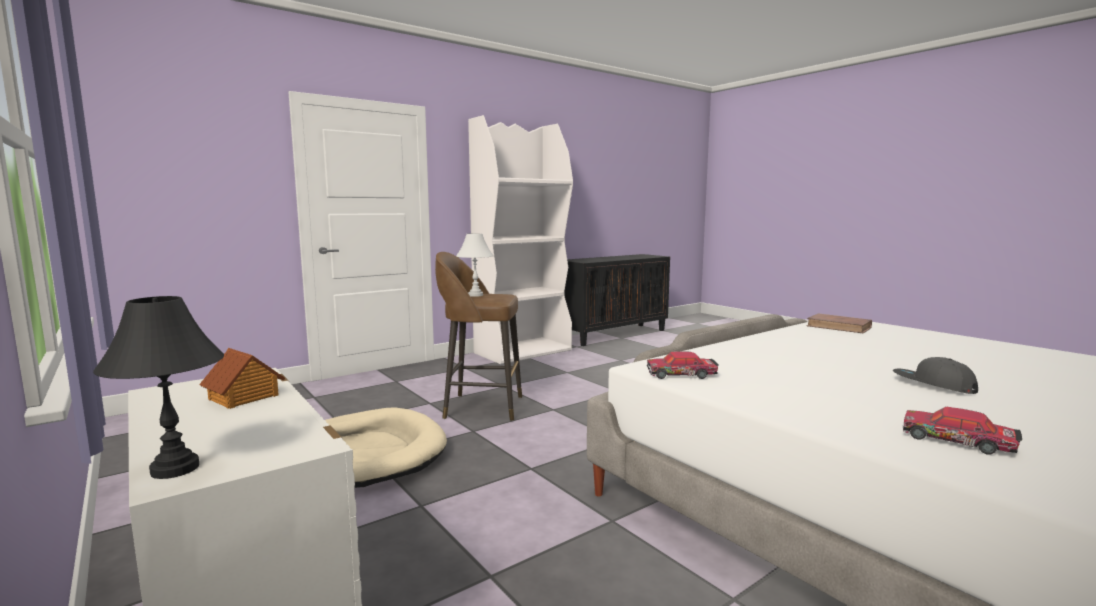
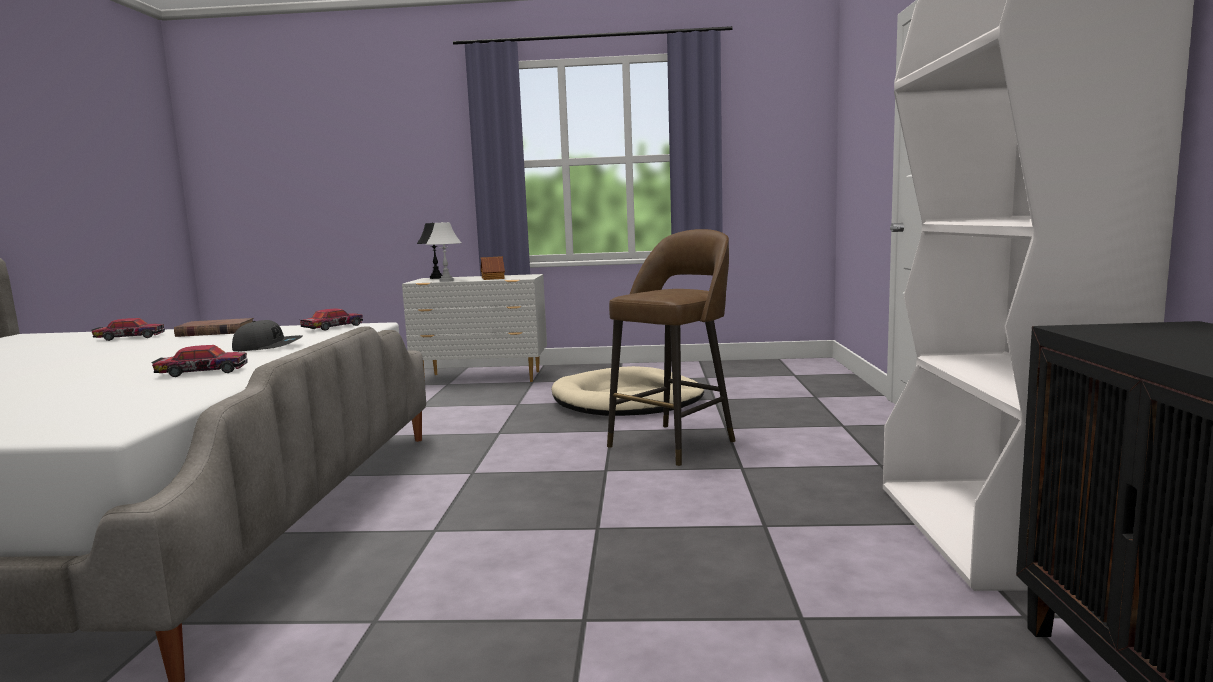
camera: 130 degrees right, 0 degrees up
white table lamp [456,233,494,297] -> white table lamp moved to [426,222,461,282]
brown book [807,313,872,333] -> brown book moved to [174,318,254,337]
grey cap [893,357,978,394] -> grey cap moved to [232,320,303,352]
none -> toy car [151,345,248,377]

